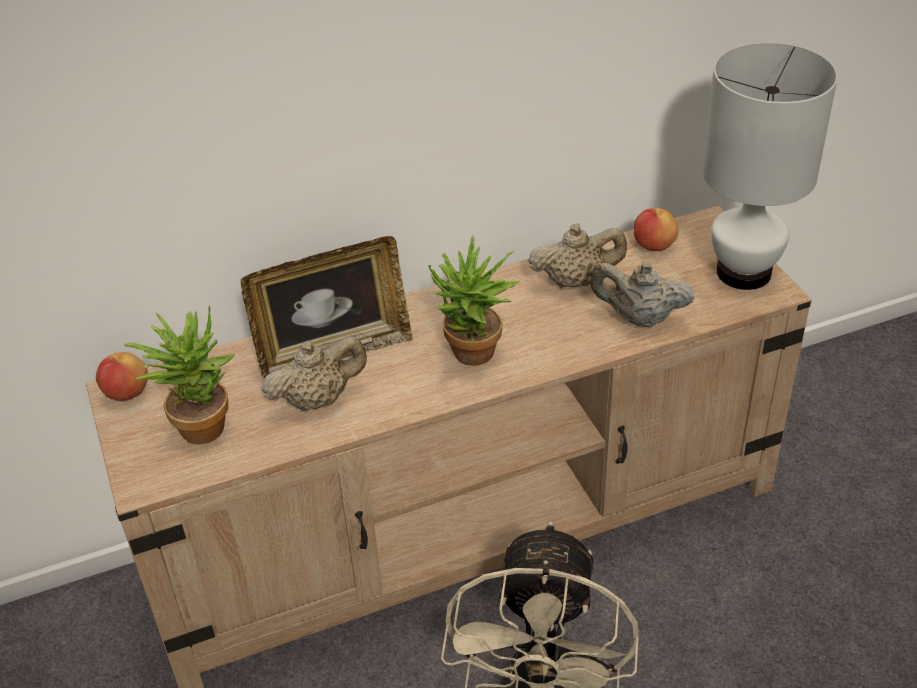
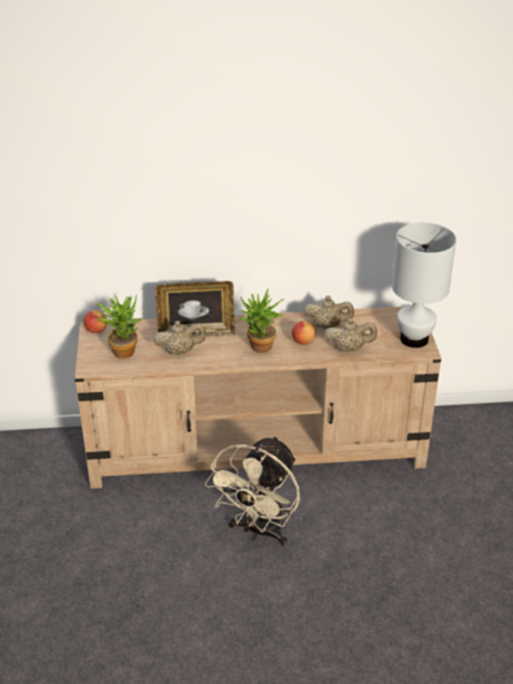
camera: 15 degrees right, 5 degrees down
beige teapot [590,262,695,328] -> beige teapot turned 150 degrees clockwise [324,318,377,352]
apple [634,208,678,251] -> apple moved to [292,321,316,345]

